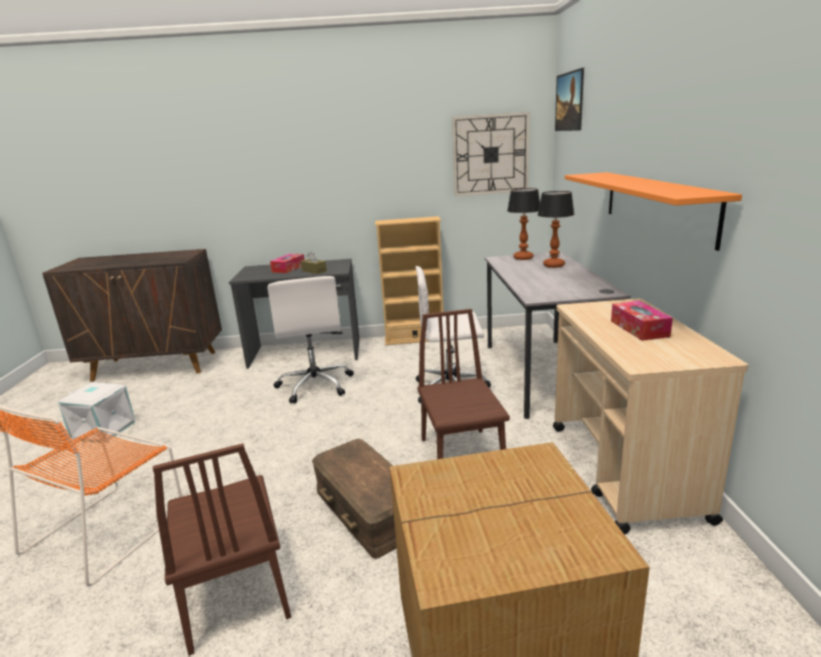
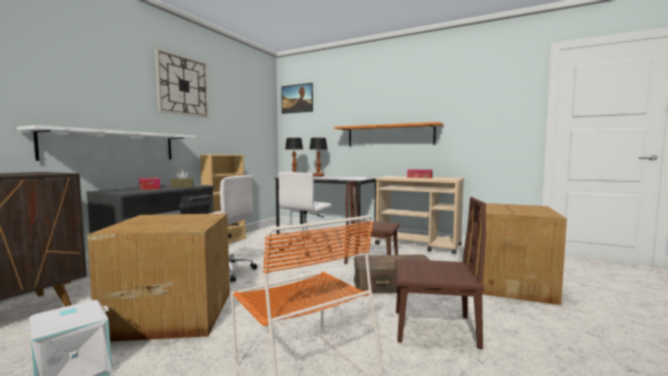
camera: 60 degrees left, 15 degrees down
wall clock [452,112,529,196] -> wall clock moved to [155,48,209,118]
none -> white shelf [17,125,195,161]
none -> cardboard box [87,213,230,342]

